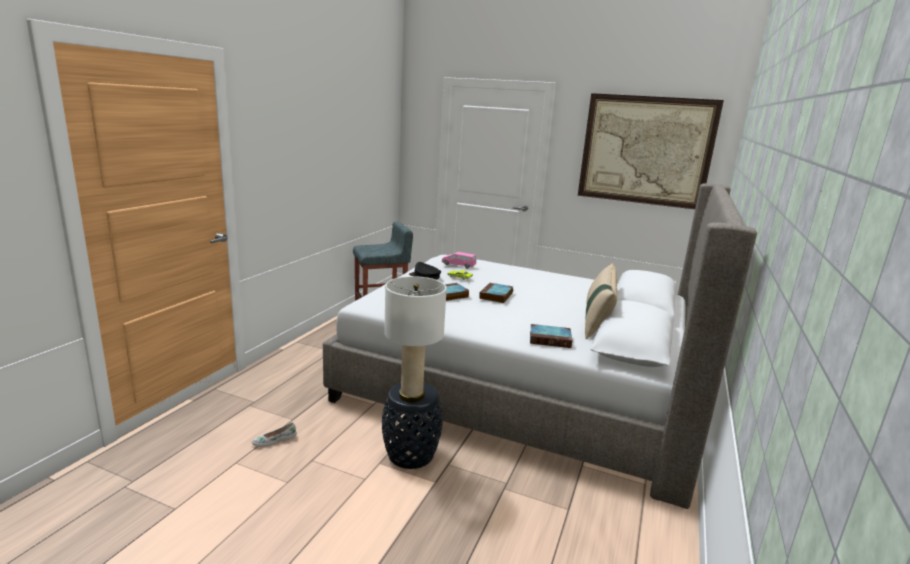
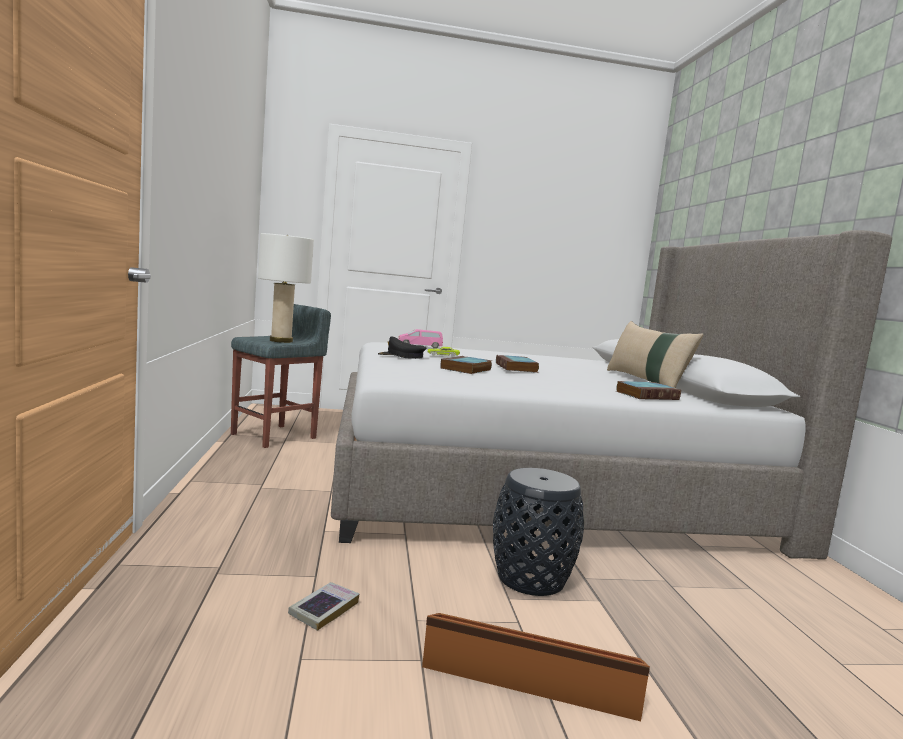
camera: 30 degrees left, 10 degrees down
white shoe [252,422,297,447] -> book [288,582,359,631]
white table lamp [384,276,447,403] -> white table lamp moved to [258,233,314,343]
picture [578,93,724,209] -> none
none -> brown storage box [422,613,650,721]

